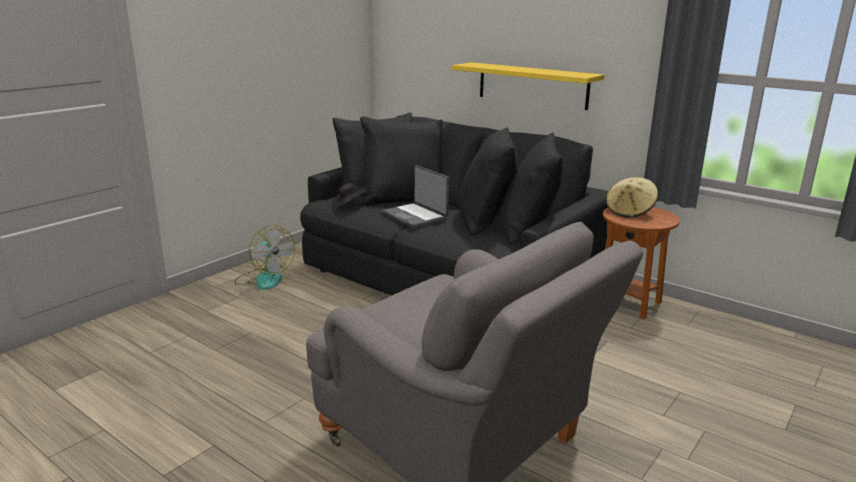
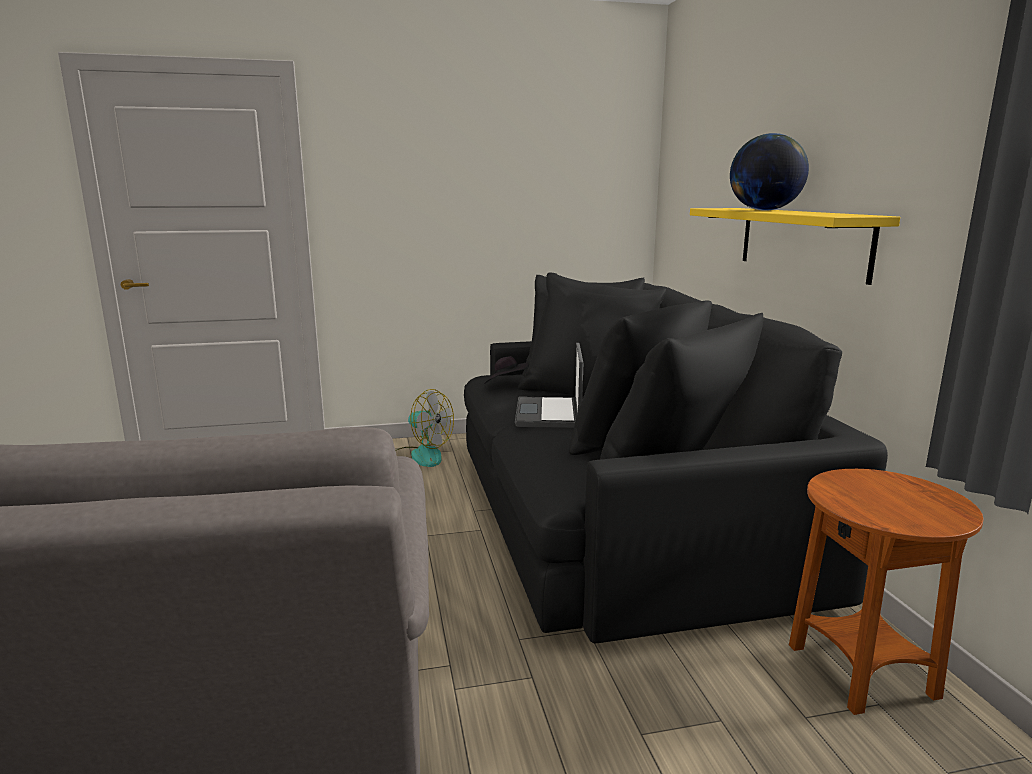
camera: 40 degrees right, 5 degrees down
fan [234,225,295,290] -> fan turned 60 degrees counterclockwise [395,389,454,467]
beige hat [606,177,658,218] -> none
none -> globe [730,133,809,211]

